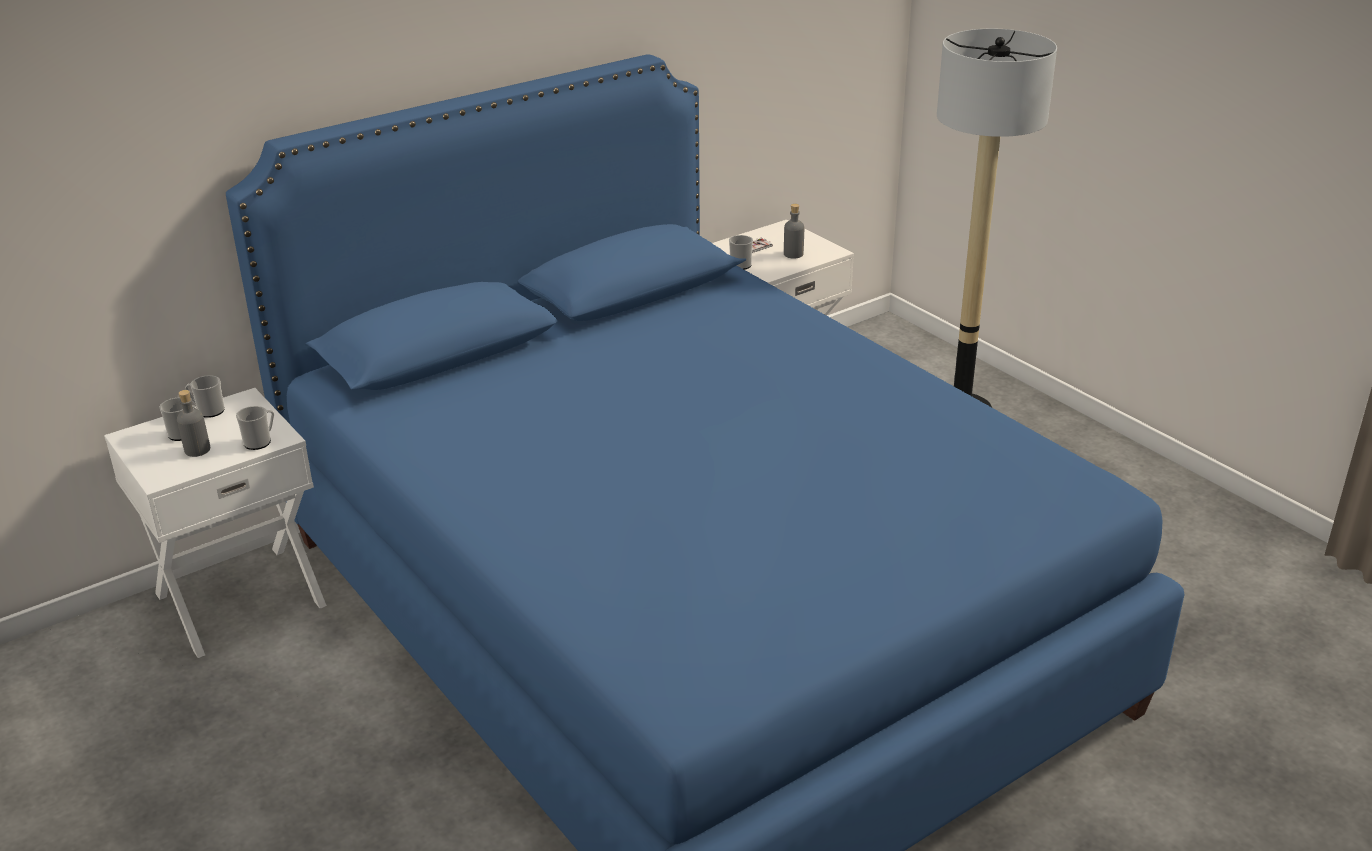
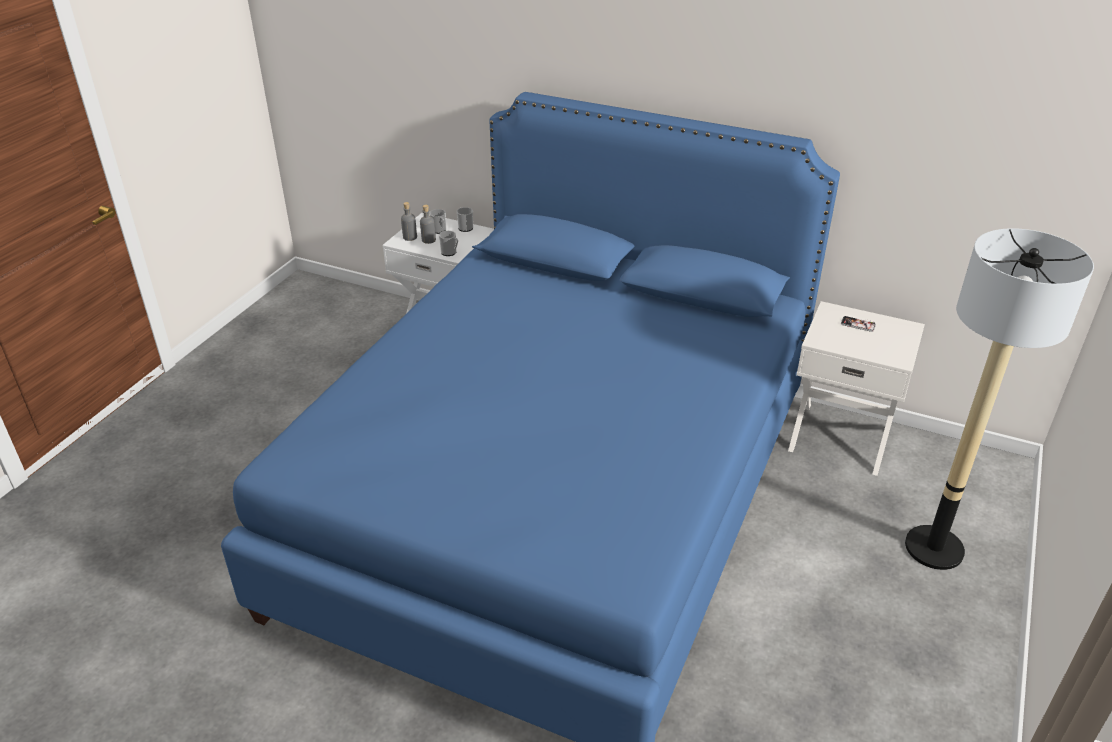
camera: 60 degrees right, 5 degrees up
mug [729,235,753,270] -> none
grey bottle [784,204,804,259] -> grey bottle moved to [401,202,417,241]

